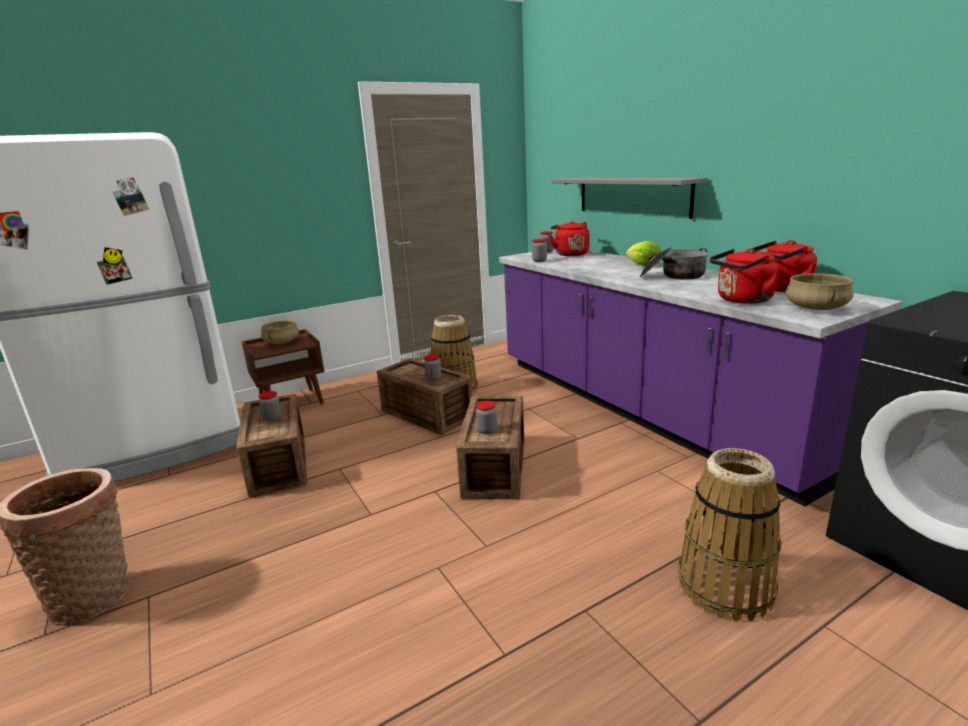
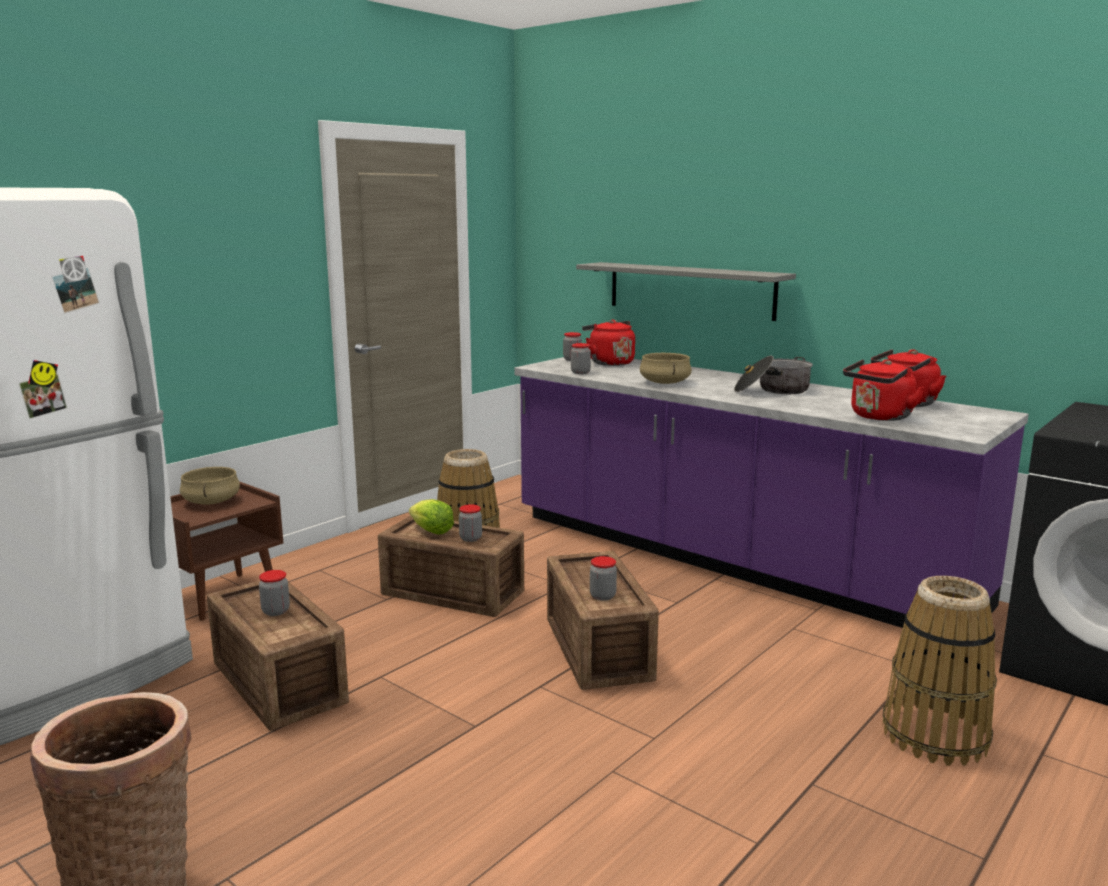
camera: 20 degrees left, 5 degrees down
lettuce [626,241,661,266] -> lettuce moved to [409,499,454,535]
beige cooking pot [786,273,854,310] -> beige cooking pot moved to [640,353,692,384]

